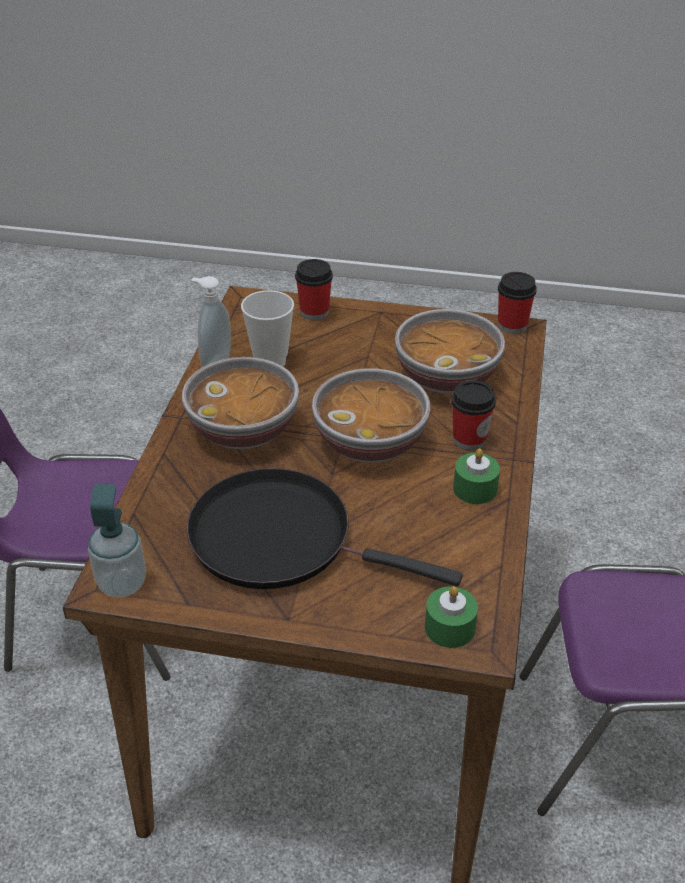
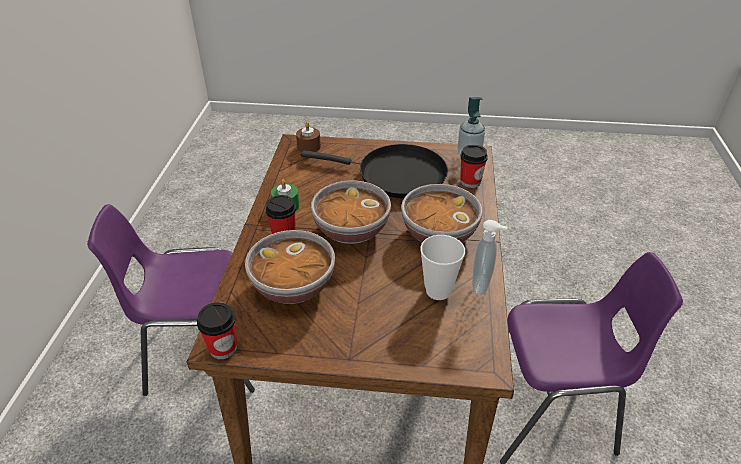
camera: 175 degrees right, 0 degrees up
cup [295,259,333,320] -> cup moved to [460,144,488,188]
green candle [425,586,478,648] -> brown candle [296,122,321,152]

